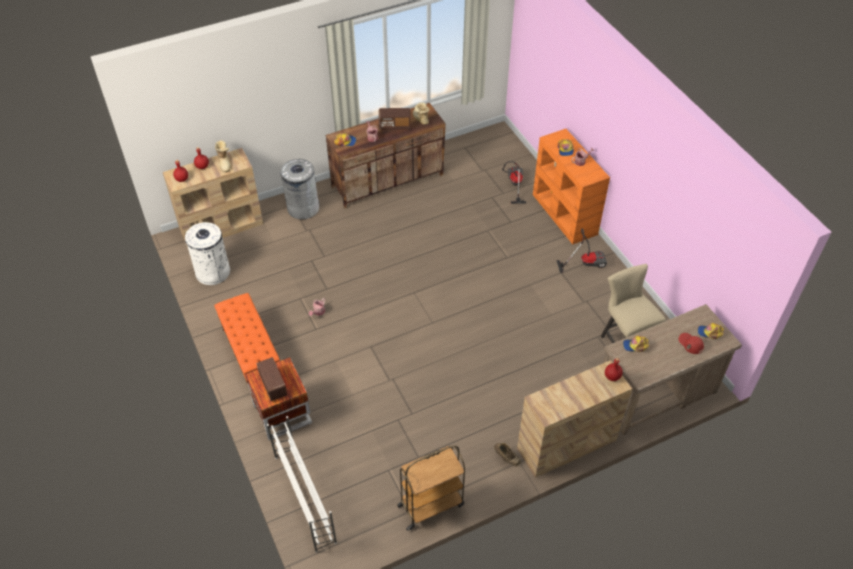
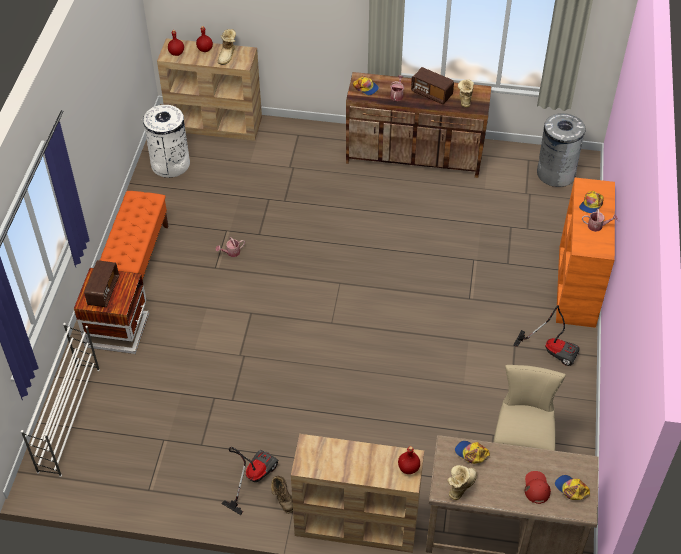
camera: 35 degrees right, 0 degrees up
grey trash can [280,159,319,219] -> grey trash can moved to [537,113,585,187]
brown cart [397,446,465,531] -> none
vacuum cleaner [502,161,526,204] -> vacuum cleaner moved to [221,447,279,515]
none -> boot [447,465,478,500]

